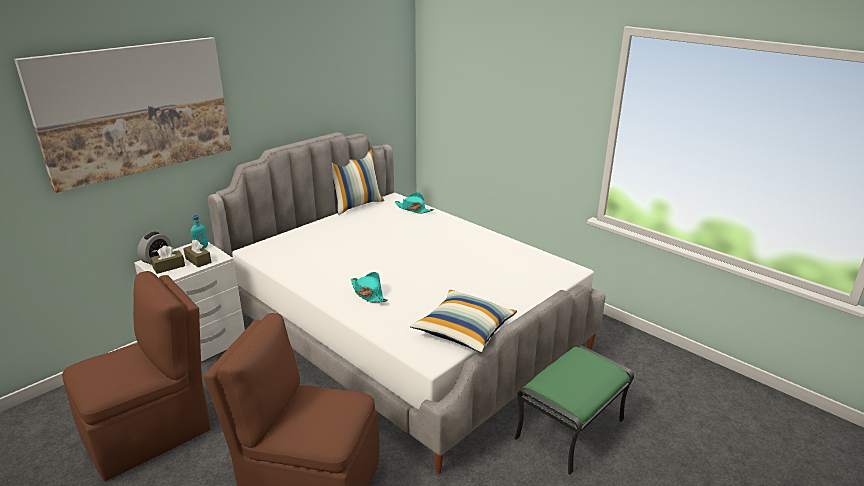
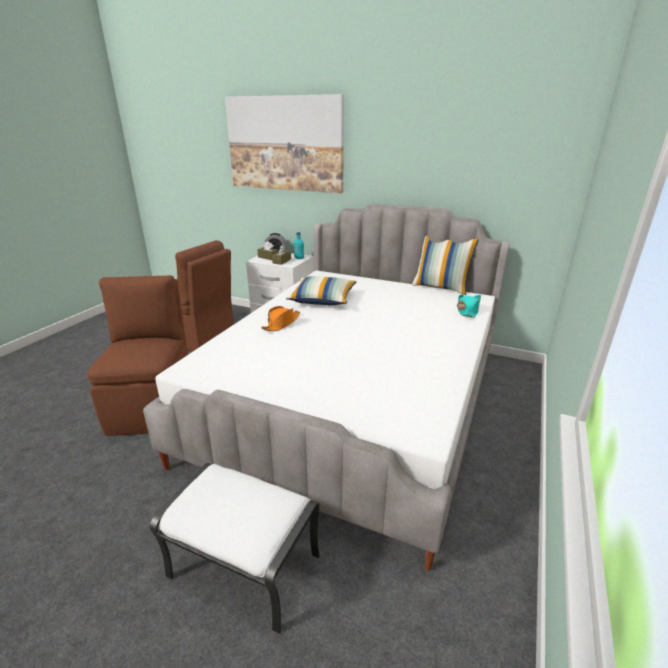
camera: 70 degrees right, 0 degrees up
turquoise hat [351,272,388,303] -> orange hat [261,306,300,331]
pillow [410,290,517,352] -> pillow moved to [285,276,356,305]
green ottoman [515,345,634,475] -> white ottoman [150,463,320,634]

